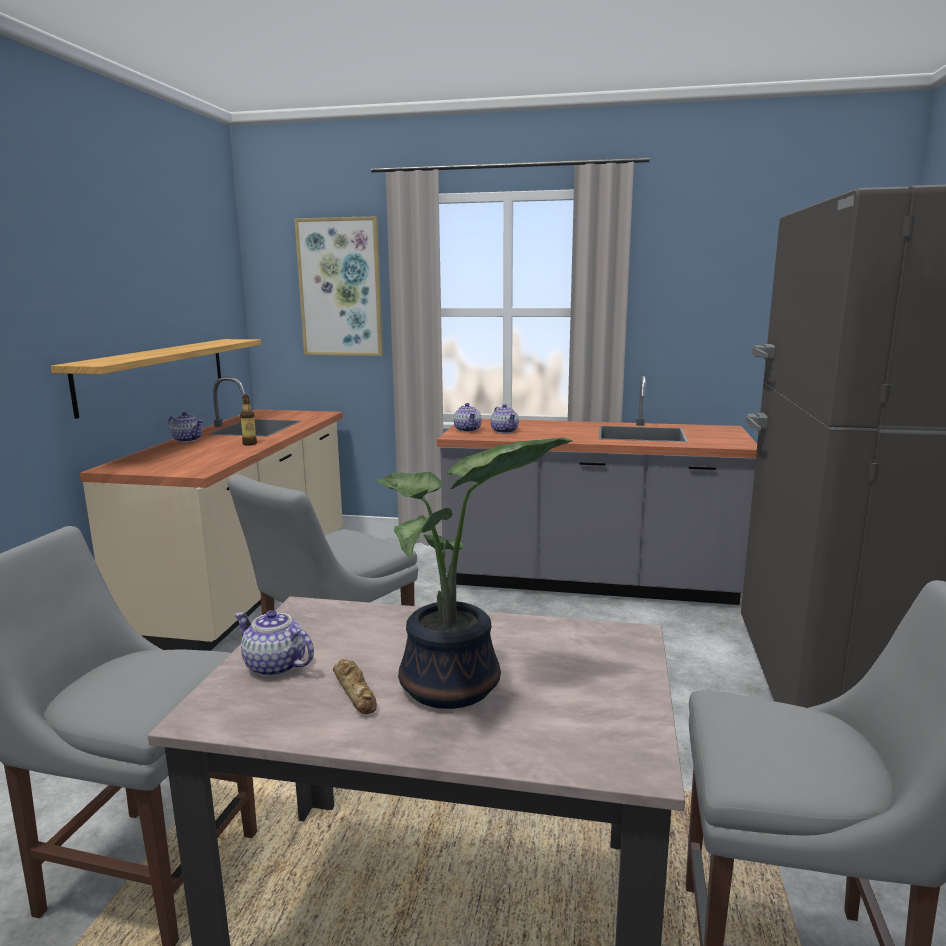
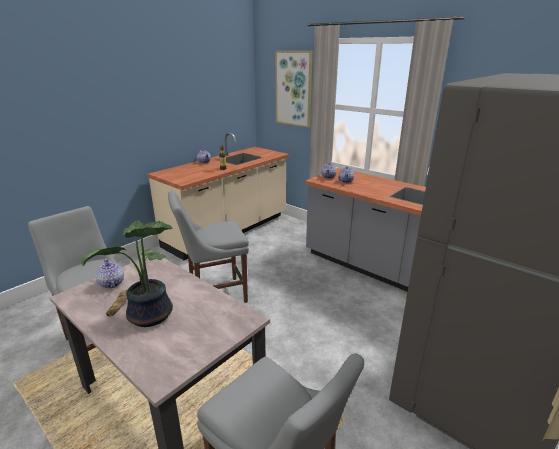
camera: 30 degrees right, 10 degrees up
shelf [51,339,261,419] -> none

